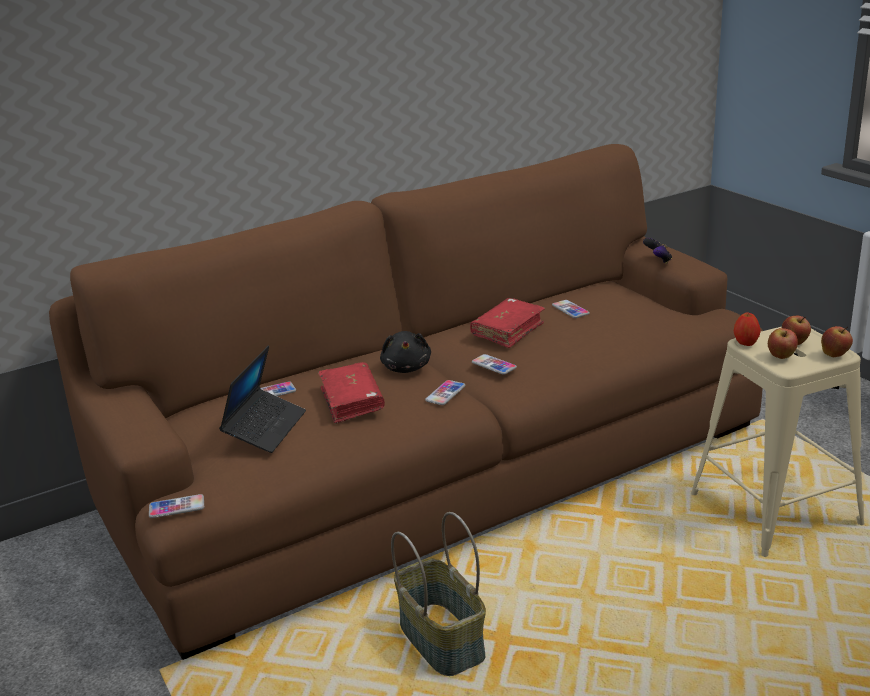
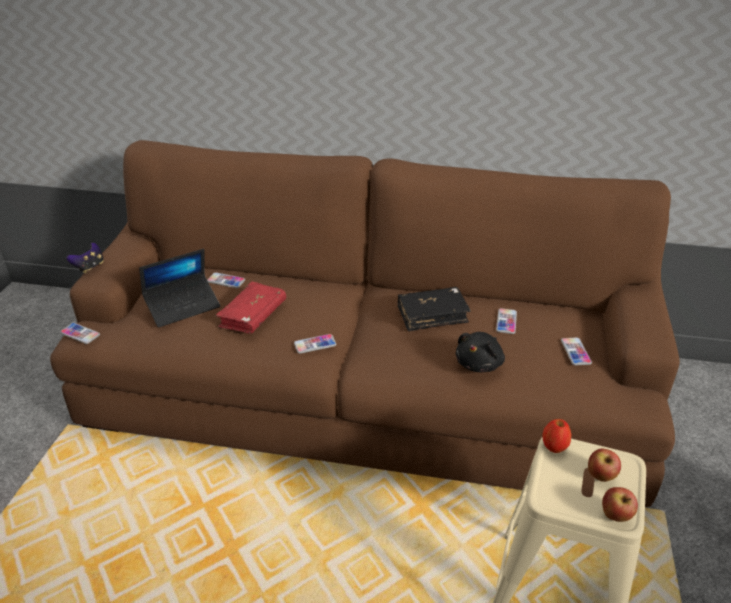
camera: 40 degrees right, 10 degrees up
black plush toy [380,331,431,373] -> black plush toy moved to [456,332,505,372]
basket [391,512,486,676] -> none
red book [470,298,545,348] -> black book [397,287,471,331]
phone [472,354,517,375] -> phone moved to [561,338,592,365]
game controller [643,238,672,264] -> game controller moved to [67,243,104,273]
apple [768,328,798,359] -> none

